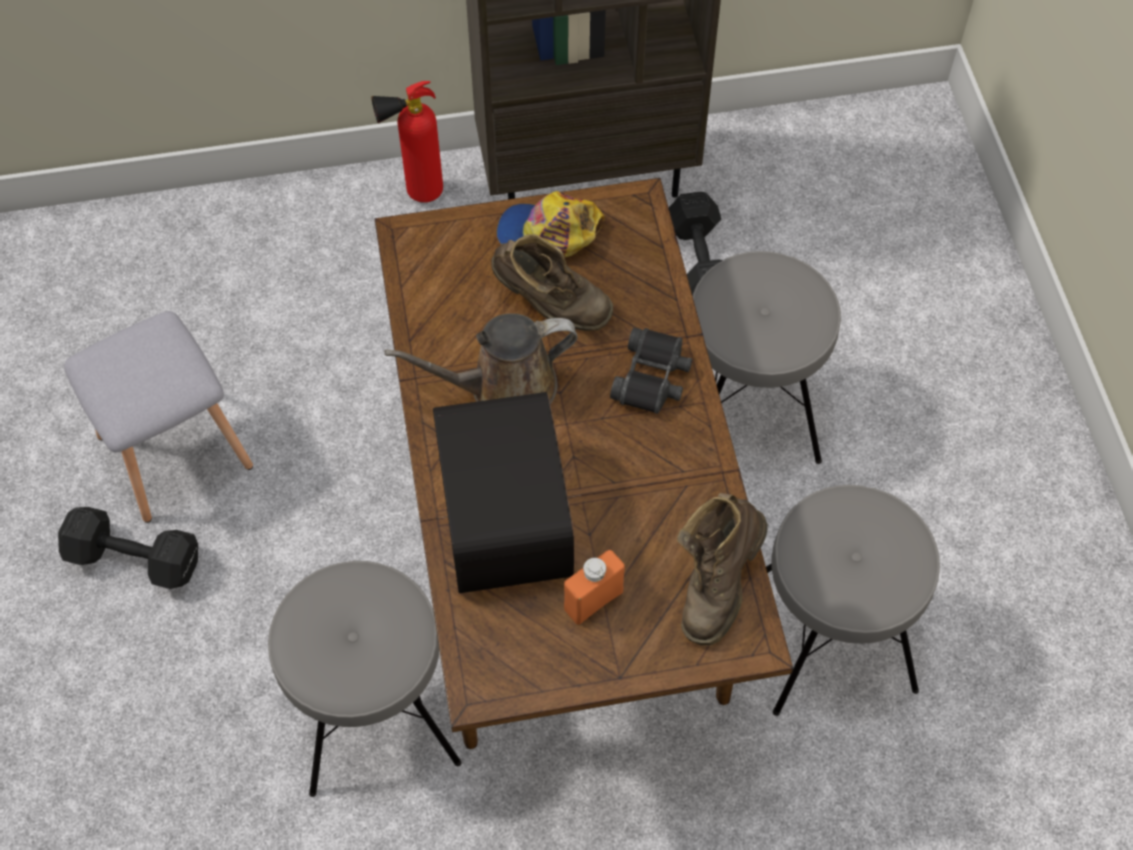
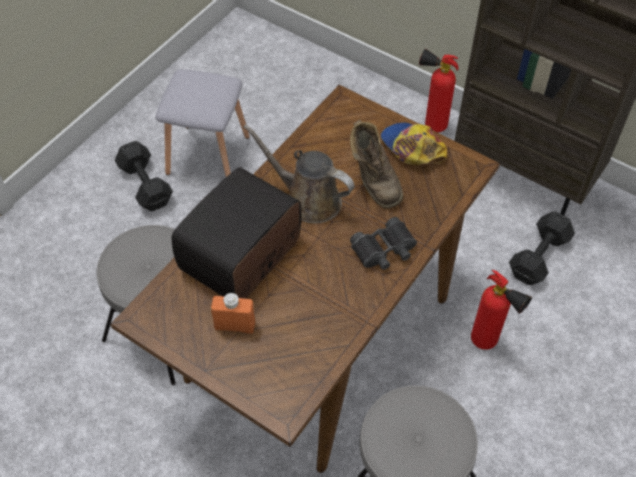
camera: 45 degrees right, 5 degrees down
brown boot [677,493,768,646] -> none
grey stool [693,251,841,464] -> fire extinguisher [471,269,532,350]

